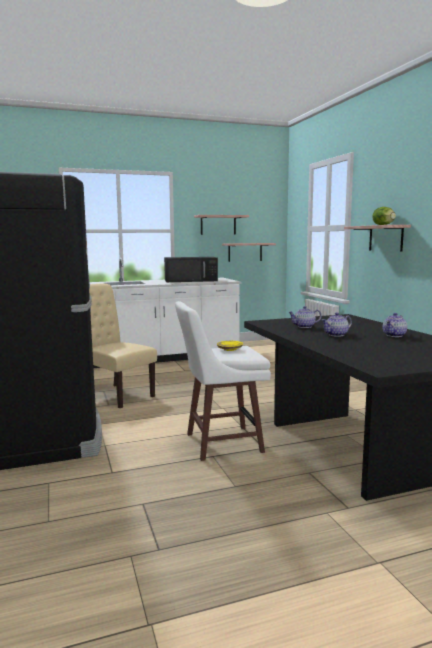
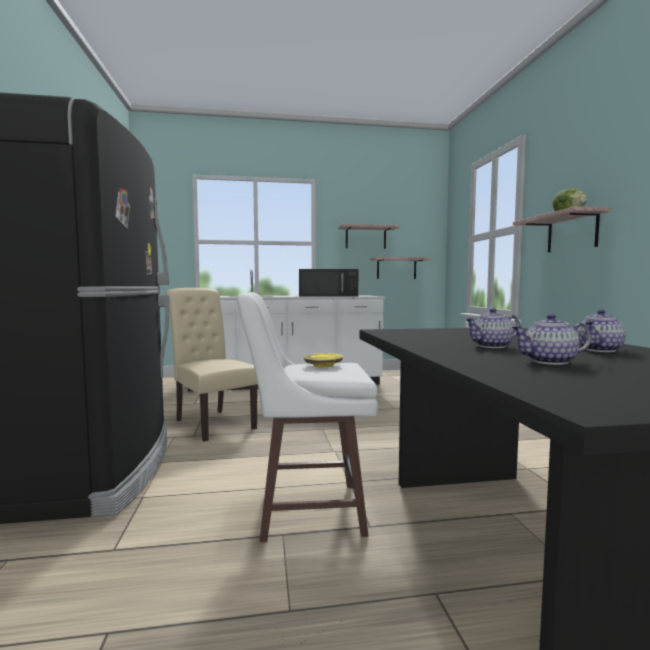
camera: 10 degrees right, 5 degrees down
teapot [288,306,322,328] -> teapot moved to [511,314,592,365]

